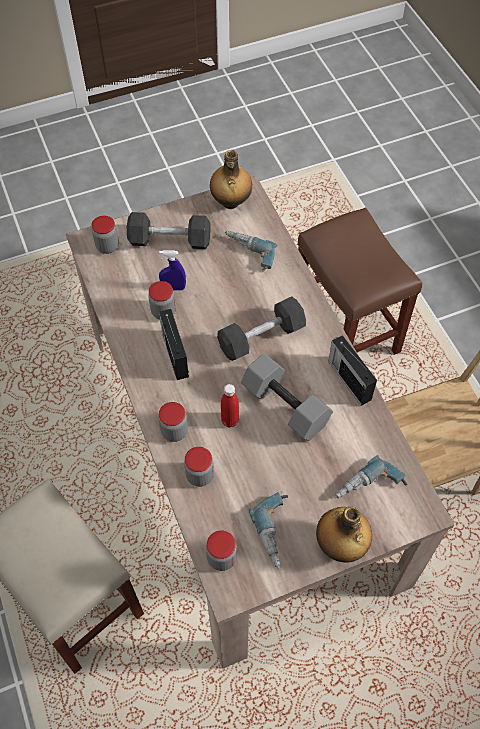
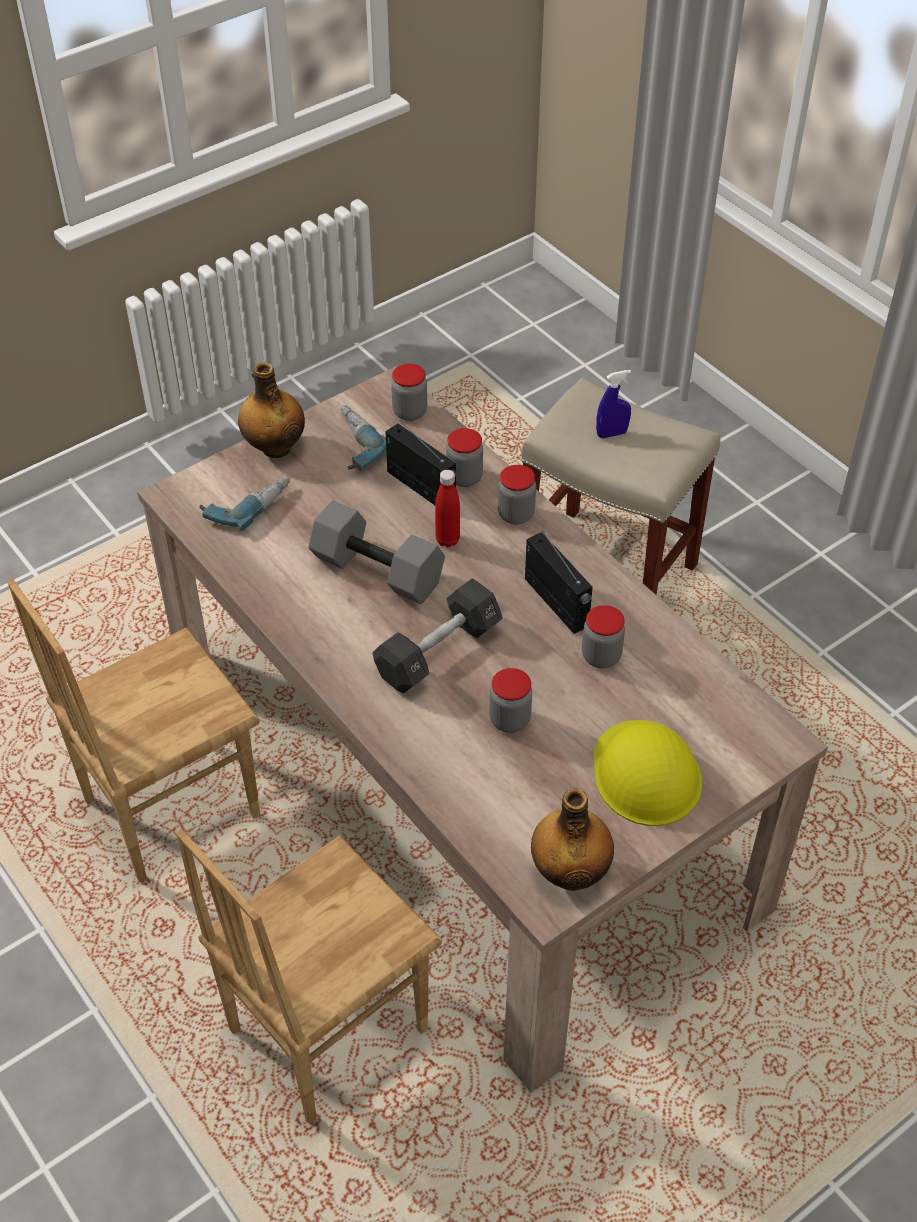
camera: 165 degrees right, 10 degrees down
jar [92,216,119,254] -> jar moved to [489,668,532,733]
black dumbbell [127,212,211,249] -> yellow hard hat [593,720,702,826]
blue spray bottle [159,250,186,291] -> blue spray bottle moved to [596,370,631,438]
power drill [225,231,277,272] -> none
brown stool [297,207,422,354] -> brown chair [177,830,442,1124]
radio [328,335,377,406] -> radio moved to [385,420,456,505]

